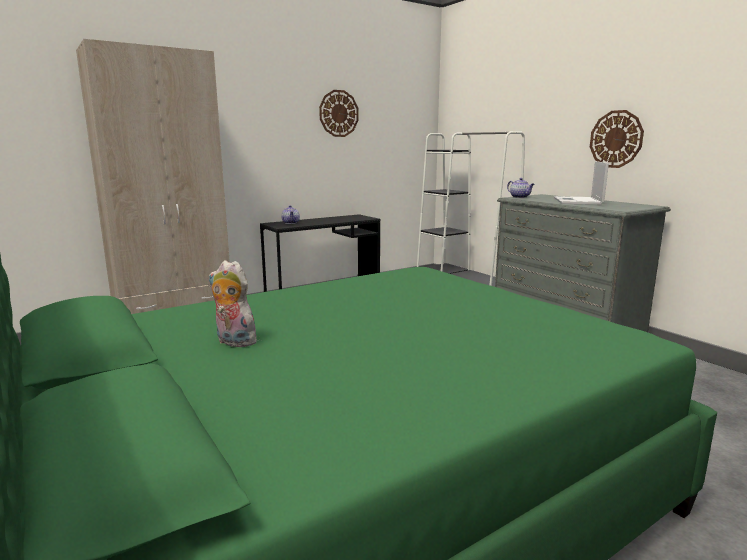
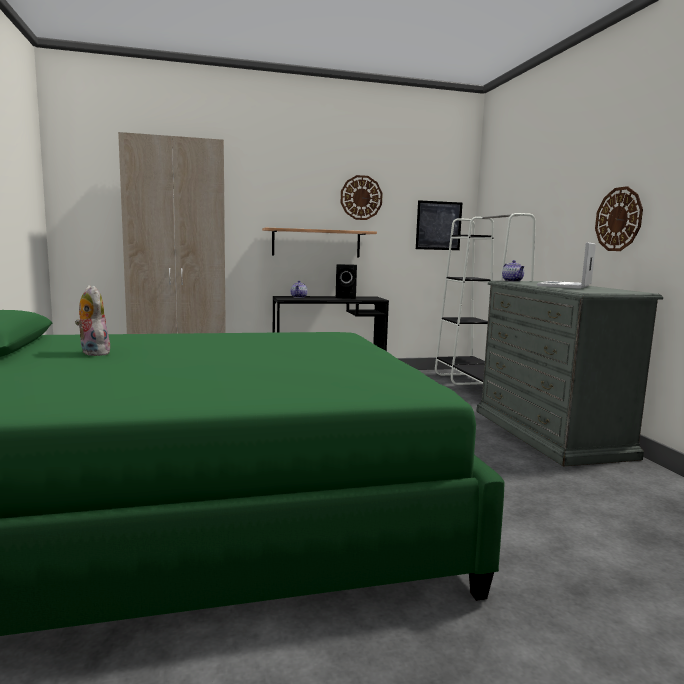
camera: 20 degrees right, 5 degrees down
none -> shelf [262,228,377,257]
none -> black speaker [336,264,357,299]
none -> picture [416,200,462,250]

